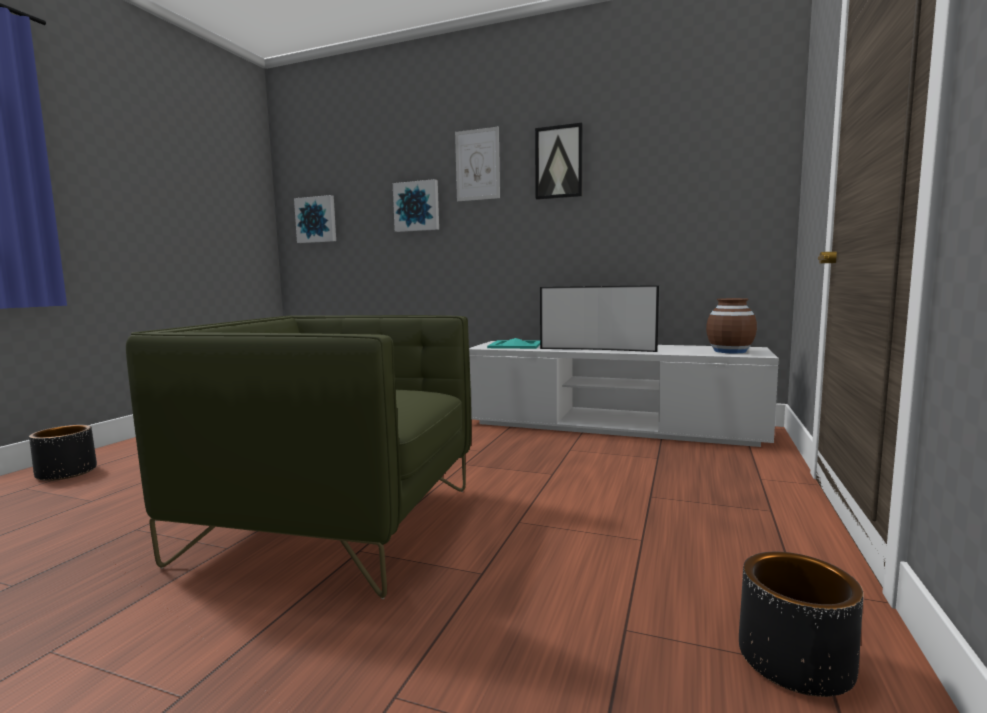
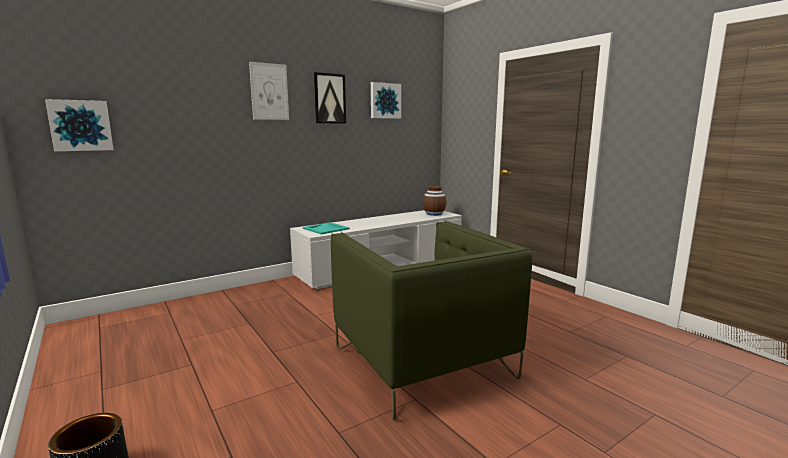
camera: 55 degrees left, 5 degrees up
green armchair [126,315,471,599] -> green armchair turned 75 degrees counterclockwise [331,221,532,421]
picture [393,179,439,232] -> picture moved to [371,82,401,119]
television [540,285,659,352] -> none
black planter [739,552,864,697] -> none

